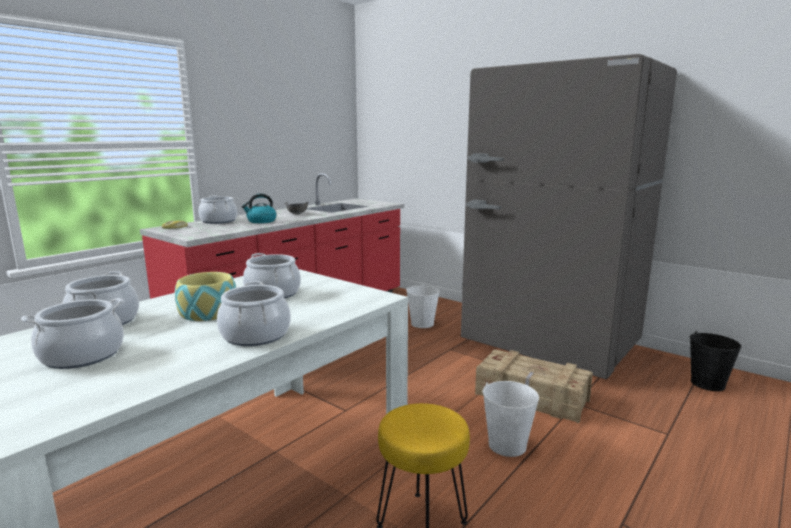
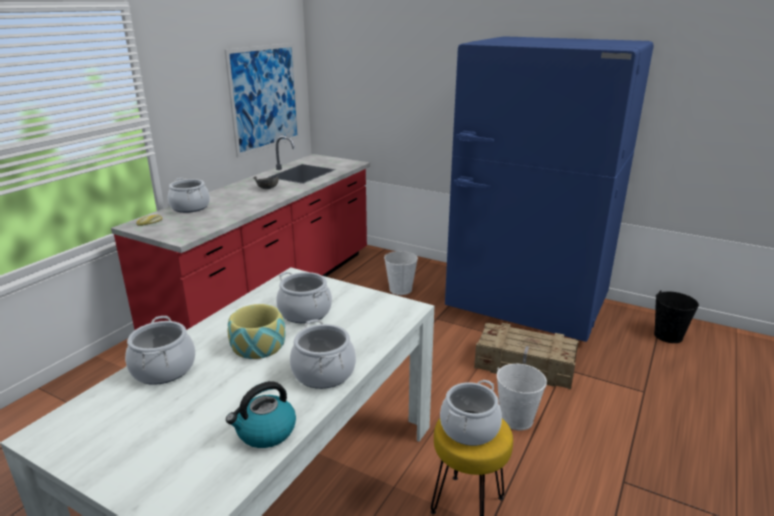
camera: 10 degrees left, 10 degrees up
cooking pot [21,298,124,369] -> cooking pot moved to [440,380,502,446]
kettle [241,194,277,223] -> kettle moved to [226,381,296,448]
grey fridge [461,54,677,379] -> blue fridge [445,36,654,342]
none -> picture [224,43,300,158]

